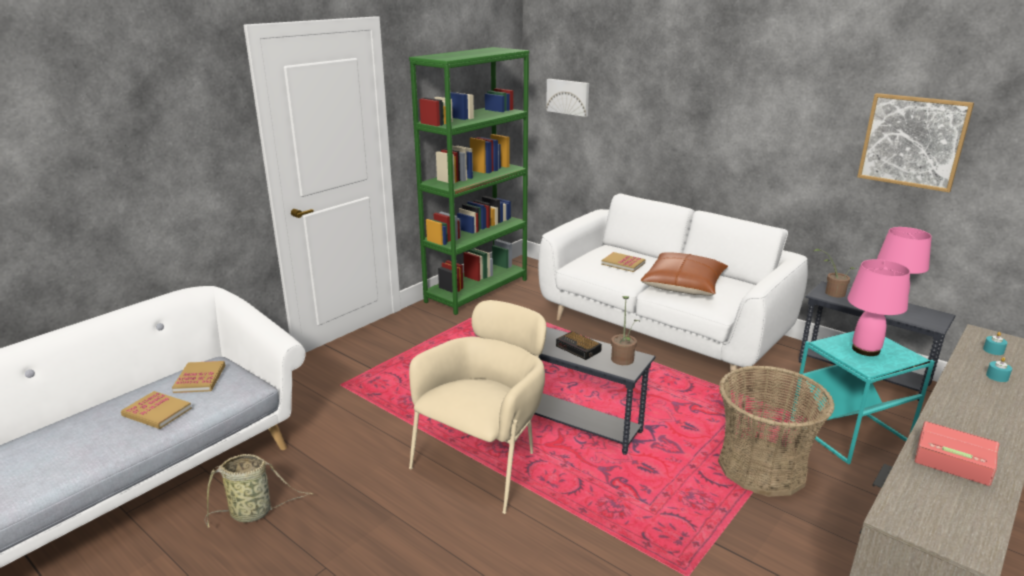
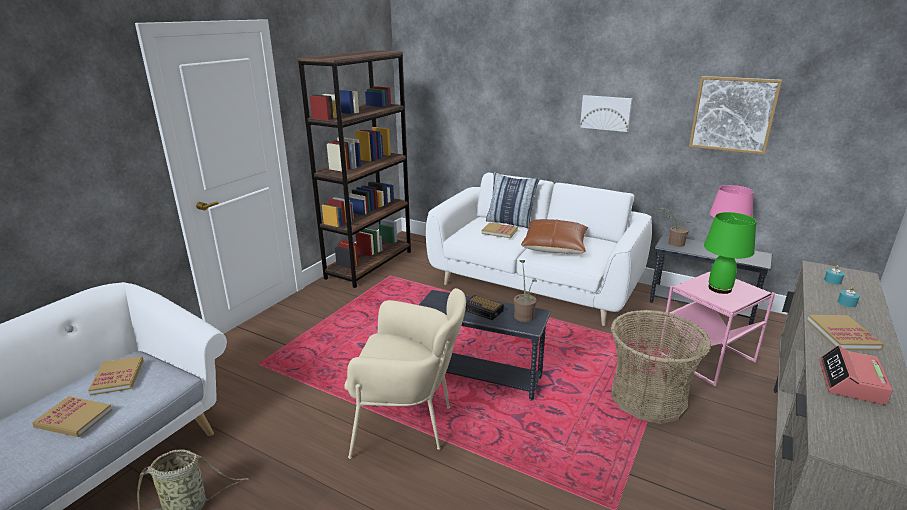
camera: 10 degrees left, 0 degrees up
green bookcase [409,47,530,315] -> brown bookcase [297,50,411,288]
beige armchair [409,300,547,514] -> beige armchair turned 75 degrees clockwise [344,288,466,459]
picture [546,79,589,117] -> picture moved to [580,95,633,132]
turquoise side table [791,331,935,464] -> pink side table [659,271,775,386]
pink table lamp [847,259,910,356] -> green table lamp [704,212,756,294]
alarm clock [914,421,1000,486] -> alarm clock turned 90 degrees counterclockwise [819,345,893,405]
none -> pillow [486,172,540,229]
none -> book [807,315,884,350]

